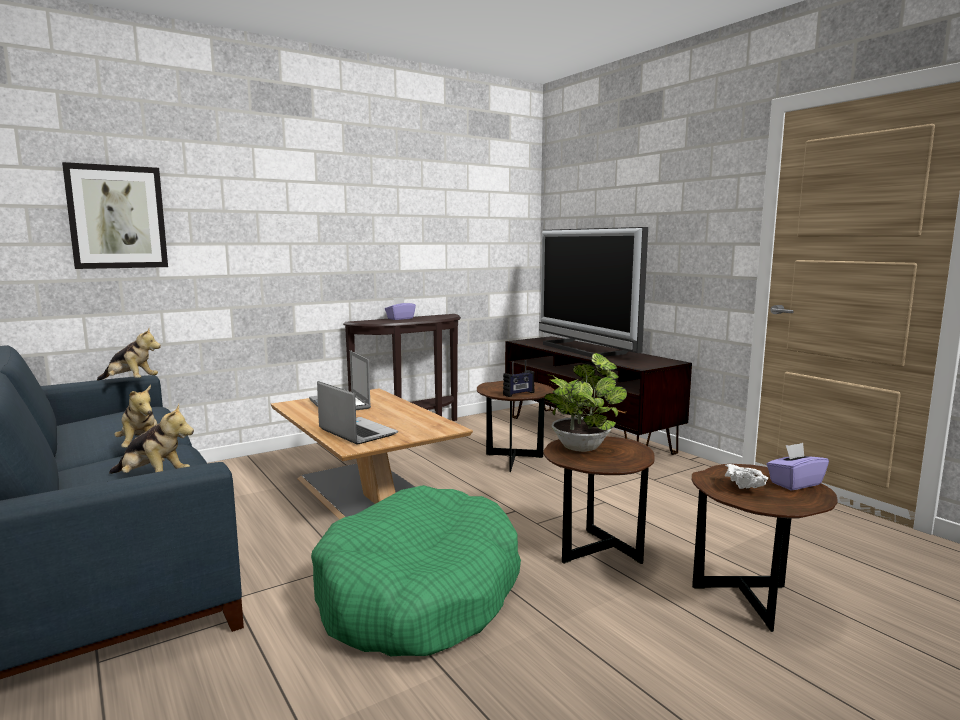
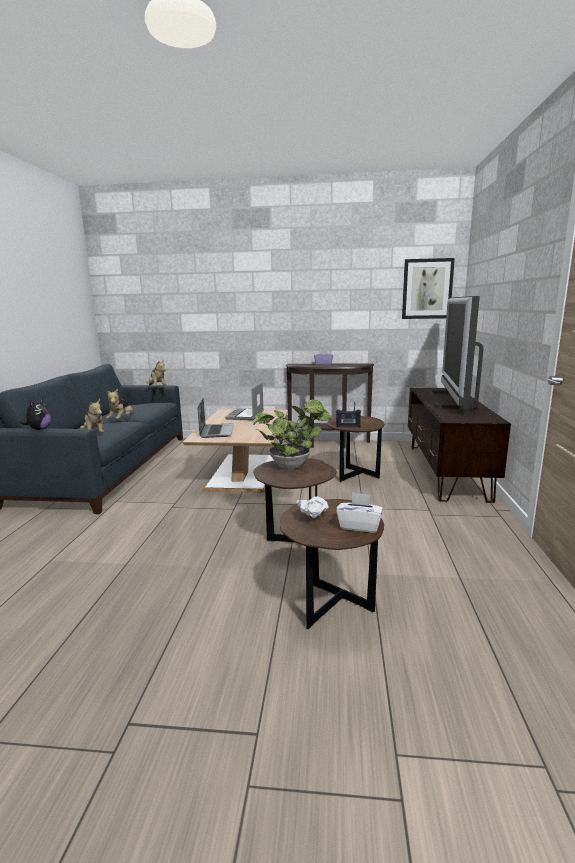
camera: 40 degrees right, 5 degrees up
picture [62,162,168,269] -> picture moved to [402,258,455,319]
green dog bed [311,485,521,656] -> none
purple tissue box [767,443,829,490] -> white tissue box [336,492,383,533]
none -> plush toy [20,398,51,430]

